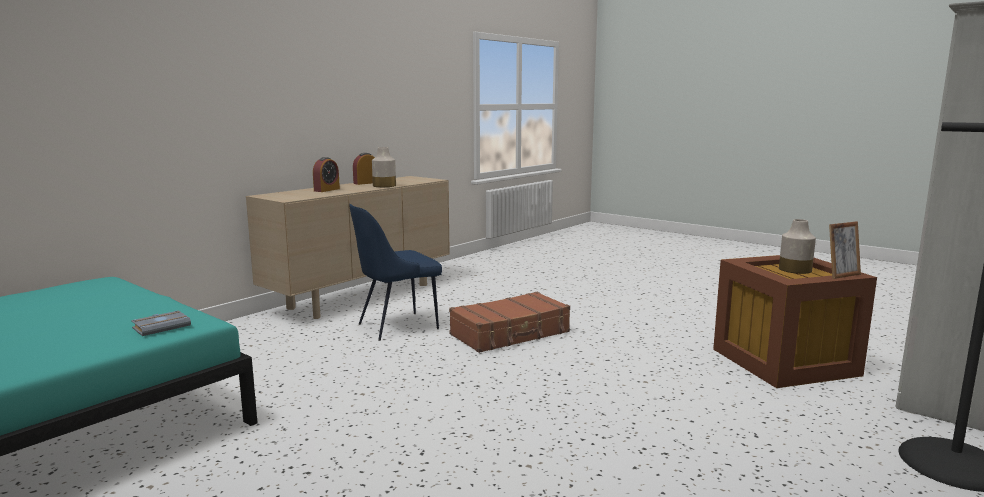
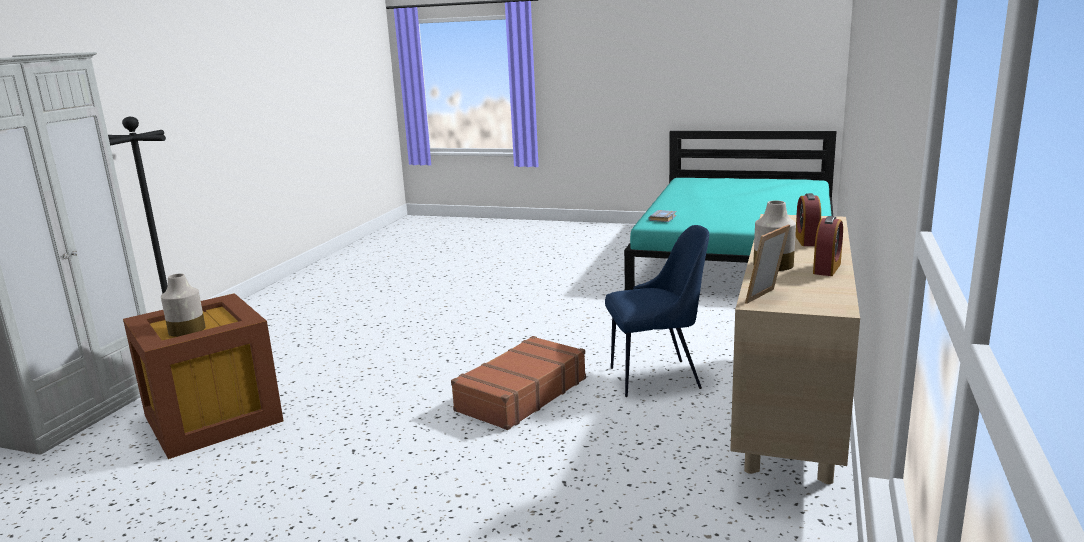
camera: 160 degrees right, 5 degrees up
blue chair [349,204,442,341] -> blue chair turned 45 degrees clockwise [605,225,709,397]
picture frame [829,221,861,279] -> picture frame moved to [745,224,790,304]

